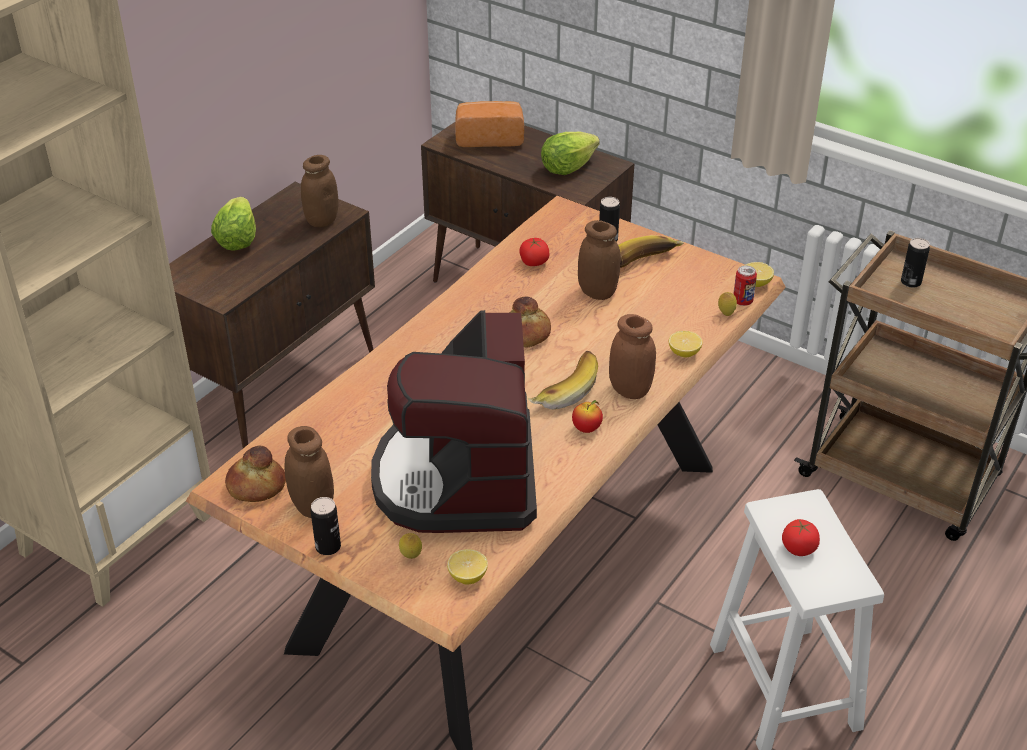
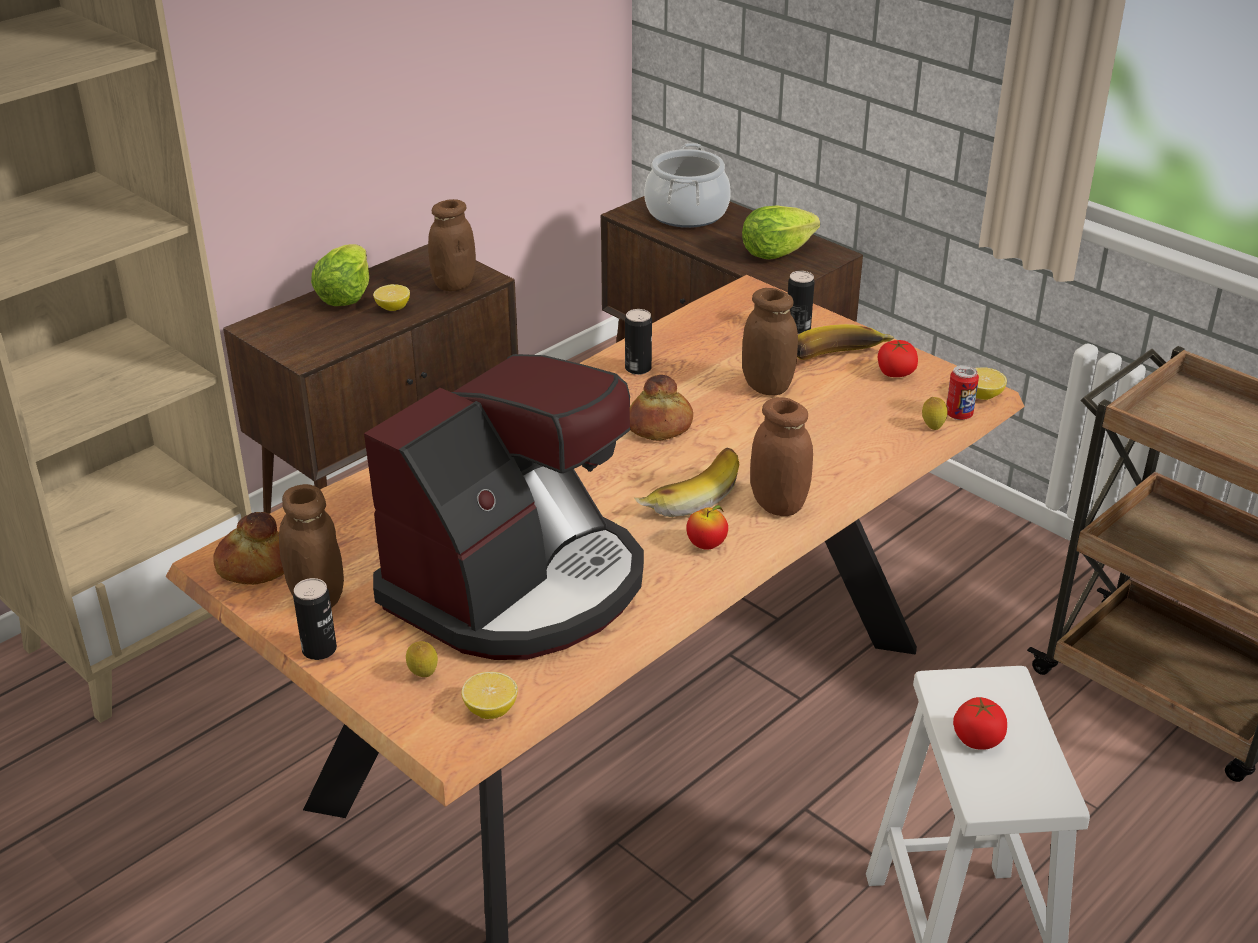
camera: 10 degrees right, 5 degrees down
coffee machine [371,310,537,533] -> coffee machine turned 150 degrees counterclockwise [364,354,644,660]
bread [455,101,524,147] -> cooking pot [644,143,731,228]
tomato [519,238,549,266] -> tomato moved to [878,340,918,377]
lemon [669,331,702,358] -> lemon moved to [373,284,410,311]
can [901,238,930,288] -> can moved to [625,309,652,375]

